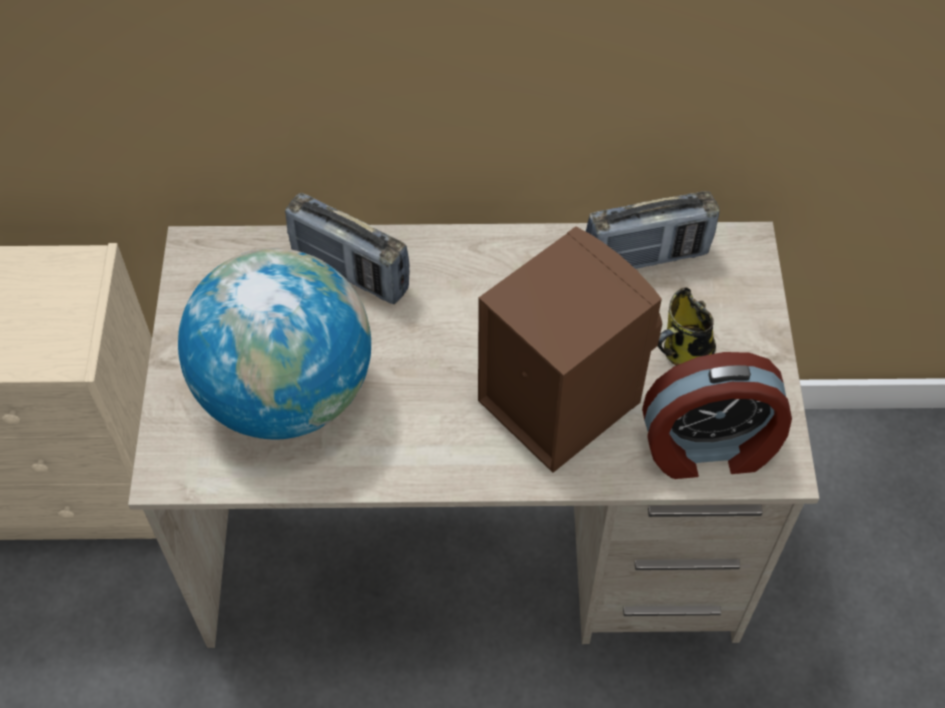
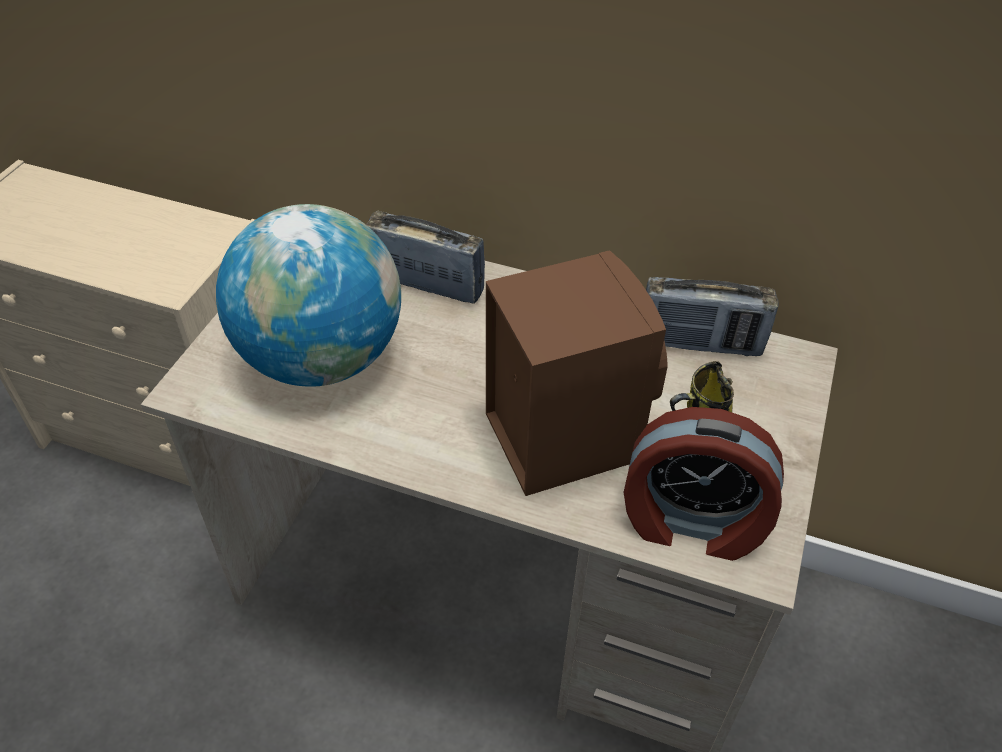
camera: 20 degrees right, 10 degrees down
radio [285,193,410,304] -> radio turned 150 degrees clockwise [366,211,485,304]

